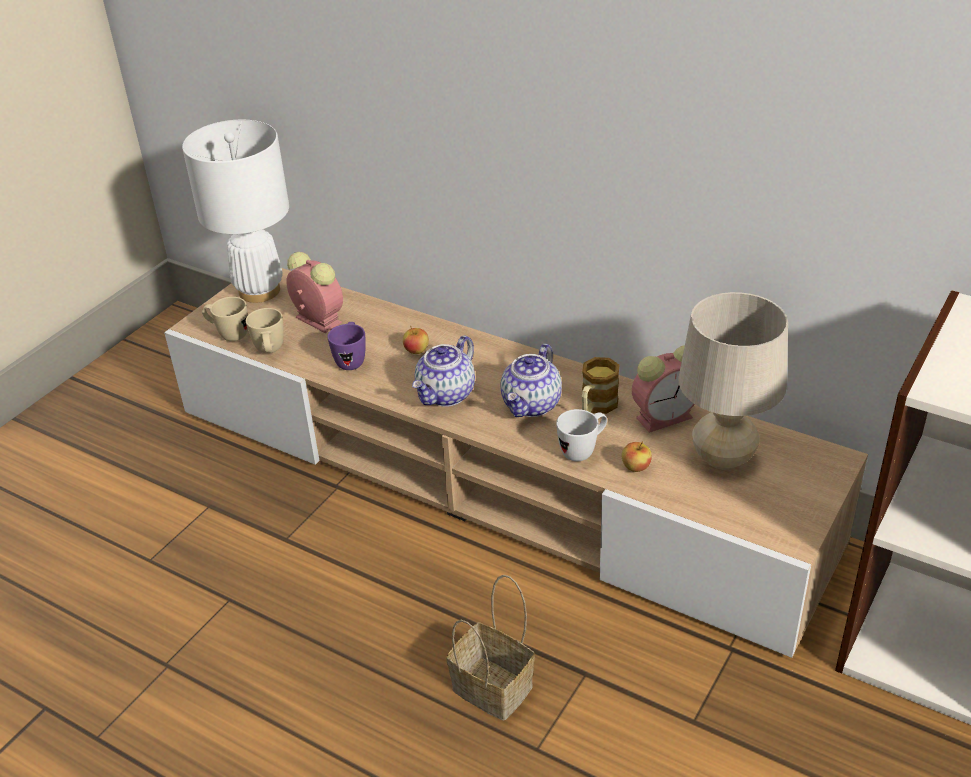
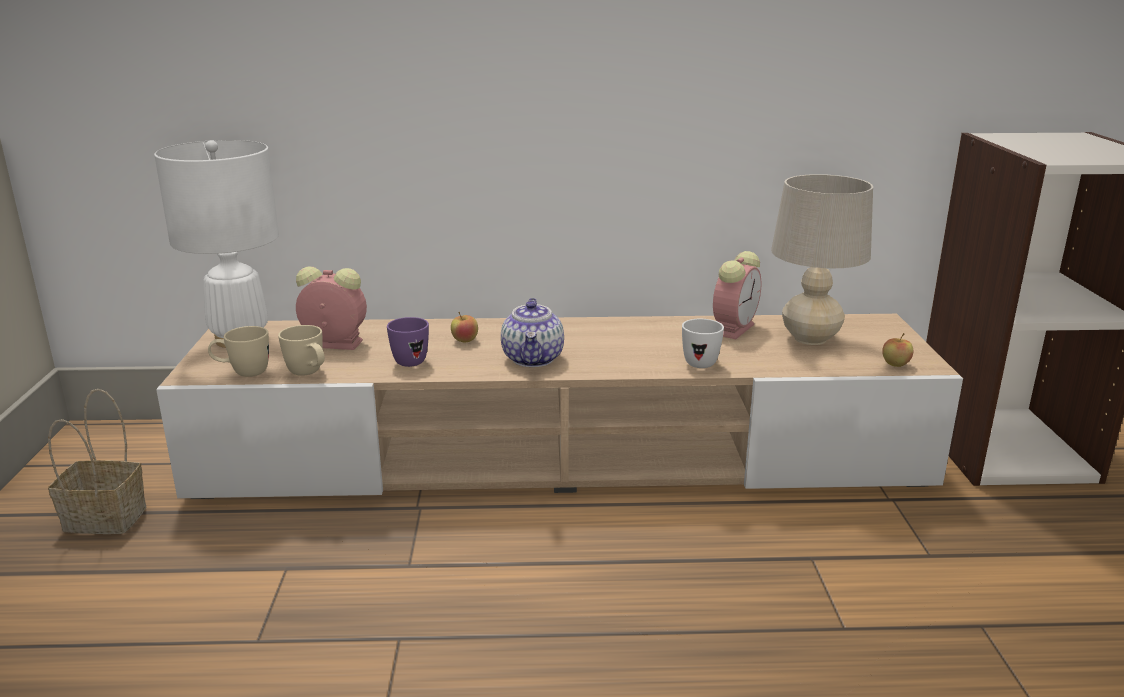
camera: 35 degrees left, 15 degrees down
basket [446,575,535,721] -> basket moved to [48,389,146,534]
teapot [500,343,562,417] -> none
mug [582,357,620,414] -> none
apple [622,441,652,472] -> apple moved to [882,333,913,367]

